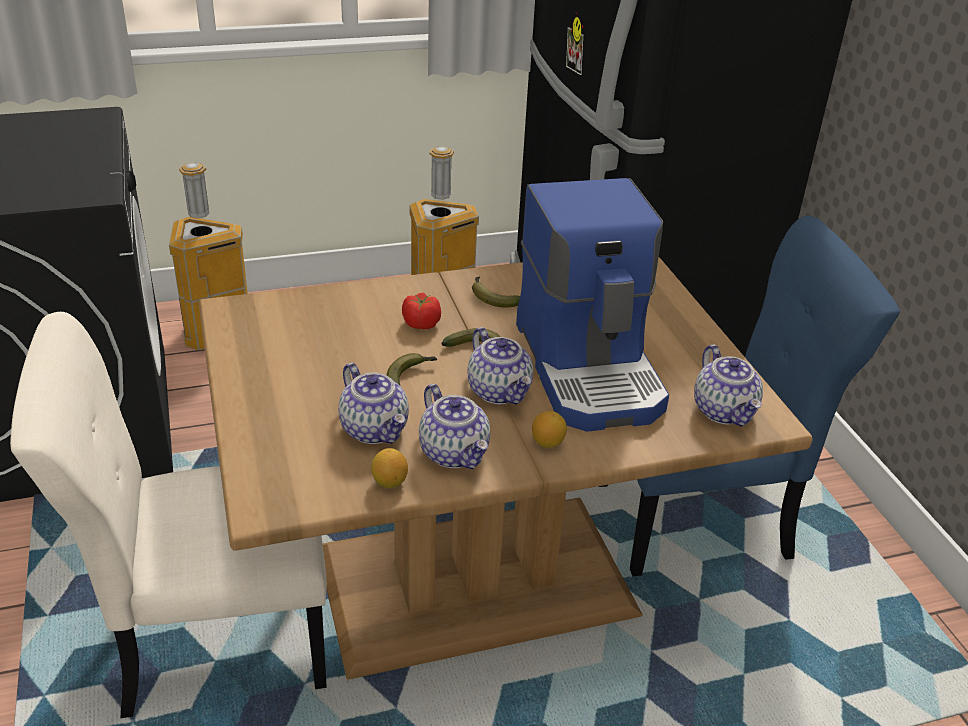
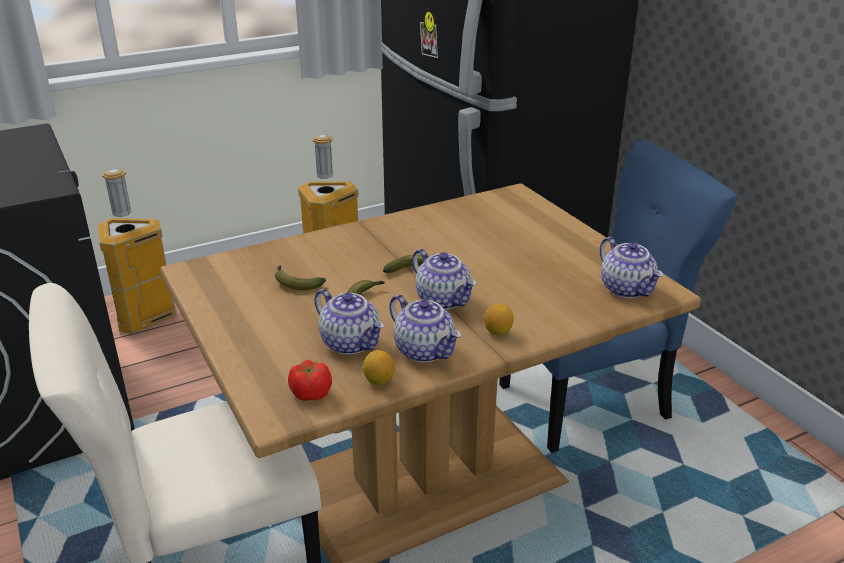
camera: 10 degrees left, 5 degrees down
tomato [402,293,441,329] -> tomato moved to [288,360,332,401]
banana [472,276,520,308] -> banana moved to [275,265,326,290]
coffee machine [516,178,669,432] -> none

